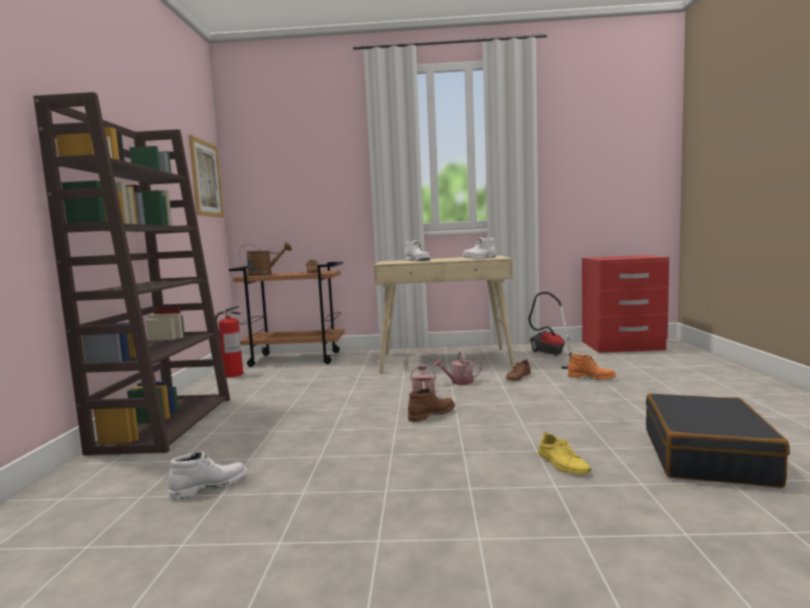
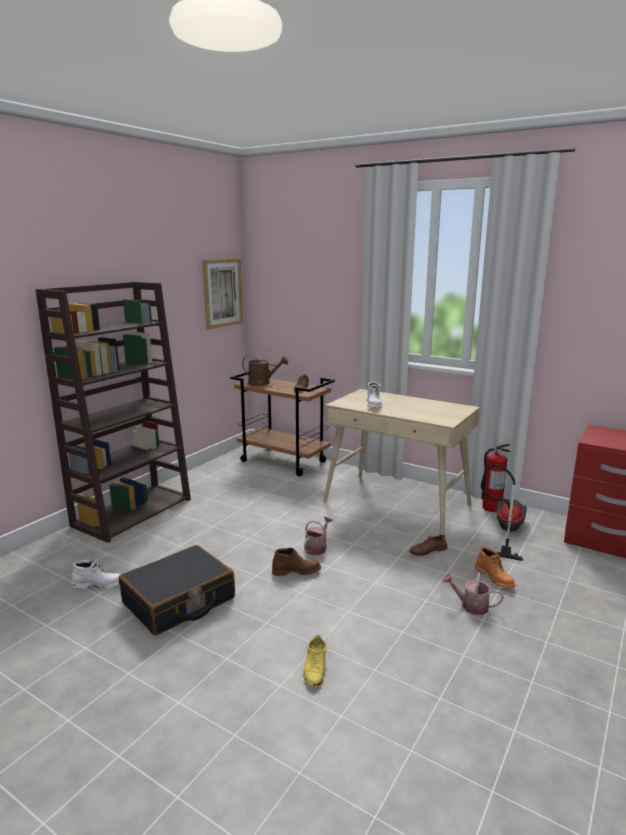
camera: 30 degrees right, 10 degrees up
fire extinguisher [215,306,243,378] -> fire extinguisher moved to [481,443,510,512]
watering can [433,351,482,385] -> watering can moved to [442,572,504,615]
white boot [462,237,496,259] -> none
black suitcase [646,393,790,488] -> black suitcase moved to [119,545,235,635]

